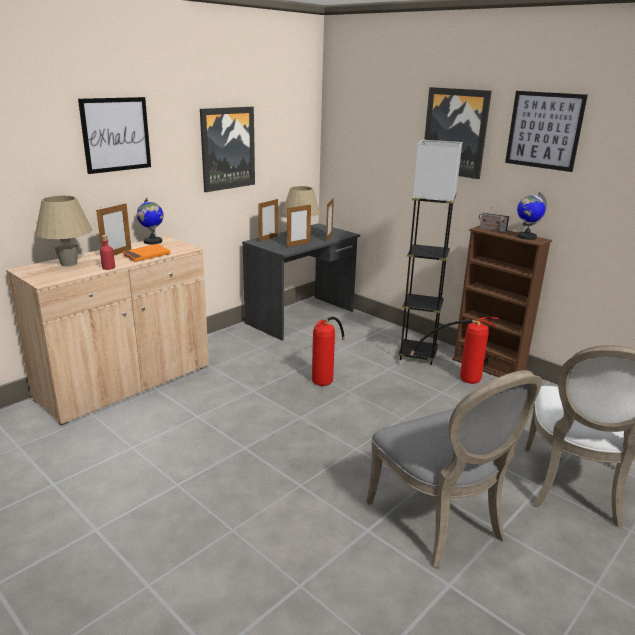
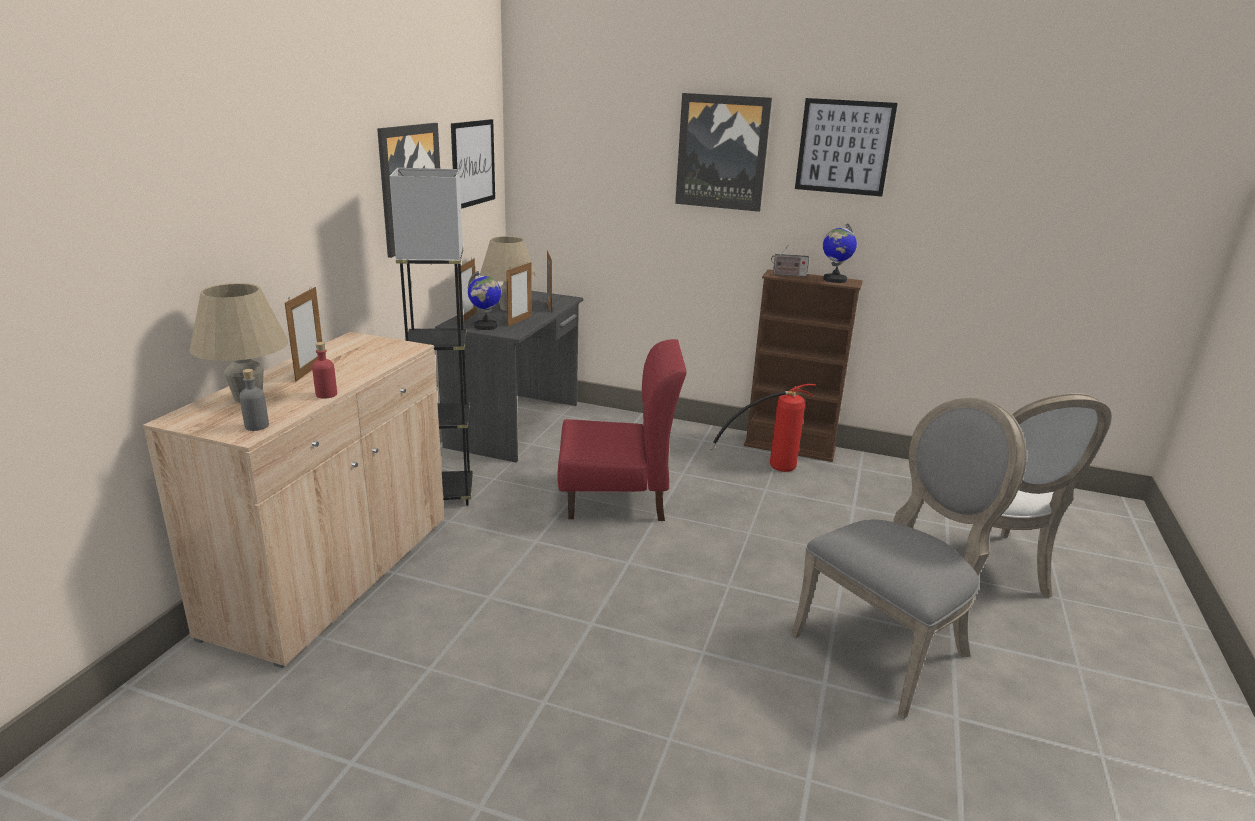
camera: 25 degrees left, 0 degrees up
picture [78,97,151,174] -> picture moved to [451,119,495,209]
orange book [122,244,170,262] -> none
globe [137,198,163,244] -> globe moved to [468,271,501,330]
fire extinguisher [312,317,345,386] -> red chair [557,339,687,521]
grey chair [366,370,542,568] -> grey chair turned 75 degrees counterclockwise [791,398,1027,719]
grey floor lamp [398,140,462,365] -> grey floor lamp moved to [390,168,473,506]
none -> grey bottle [239,369,269,431]

